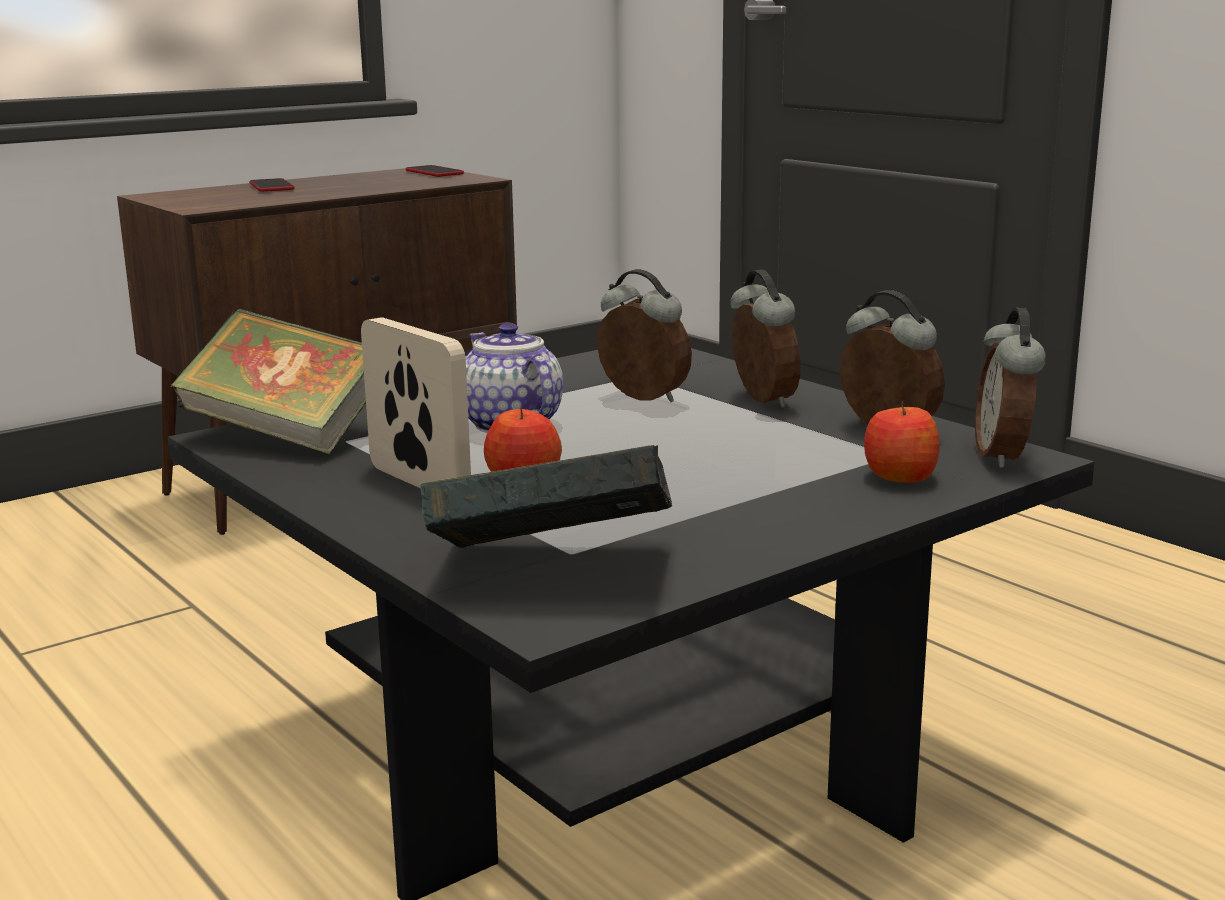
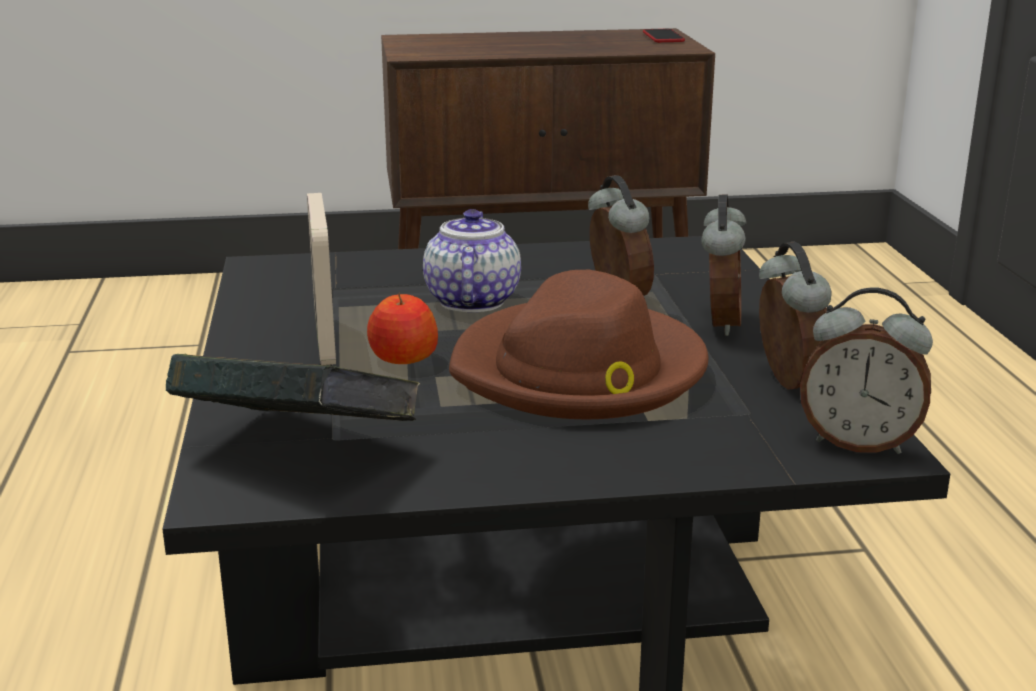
camera: 30 degrees right, 5 degrees up
book [171,309,366,455] -> none
phone [249,178,295,192] -> none
apple [864,401,939,483] -> none
alarm clock [975,307,1046,468] -> alarm clock turned 105 degrees counterclockwise [800,288,933,454]
none -> brown hat [449,270,709,419]

